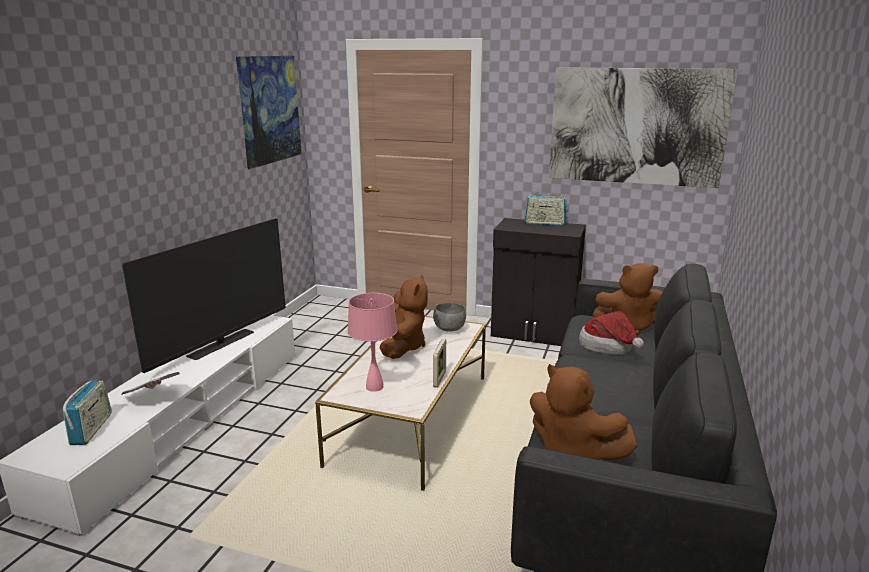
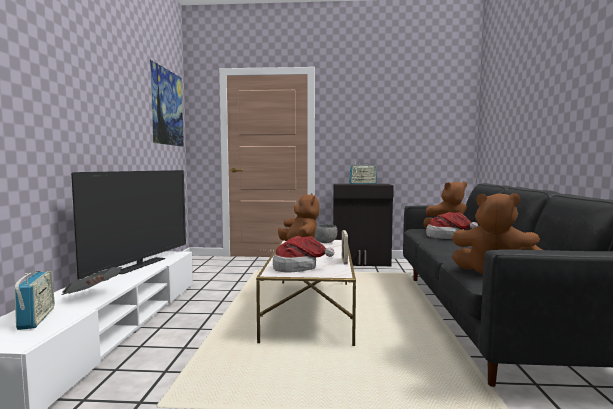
camera: 15 degrees left, 15 degrees down
pink table lamp [348,293,397,392] -> hat [273,236,334,272]
picture [549,67,738,188] -> none

